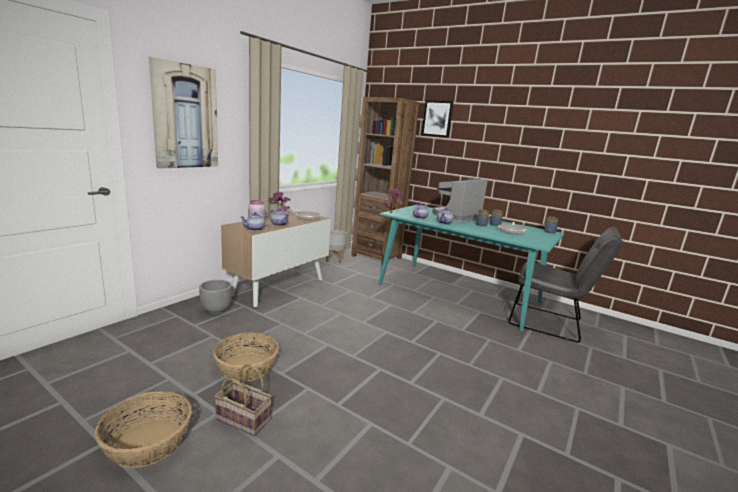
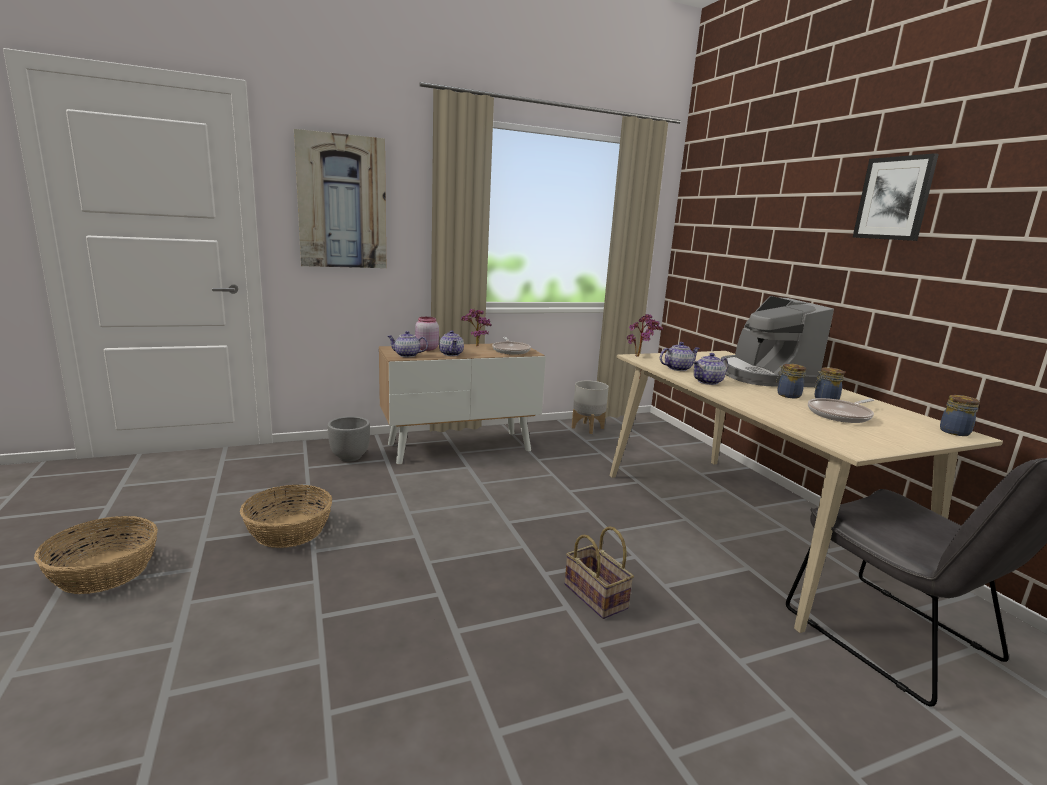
camera: 35 degrees right, 0 degrees up
basket [214,364,272,436] -> basket moved to [565,526,634,619]
brown bookcase [351,97,419,265] -> none
turquoise dining table [378,205,565,332] -> beige dining table [610,351,1003,633]
picture [422,100,453,137] -> picture moved to [853,153,939,241]
coffee machine [432,179,488,222] -> coffee machine turned 90 degrees counterclockwise [721,296,834,387]

